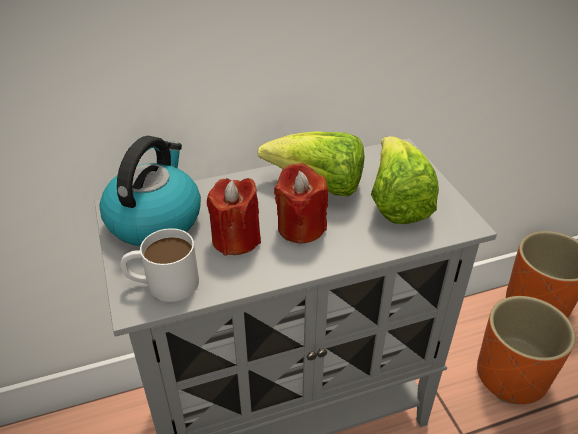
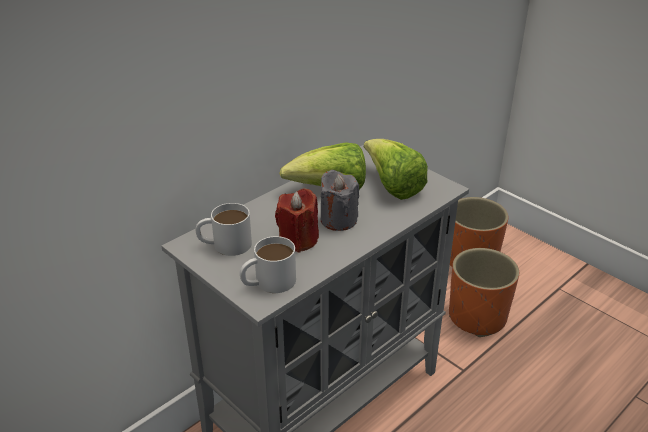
camera: 25 degrees left, 5 degrees down
kettle [99,136,201,246] -> white mug [196,203,252,256]
red candle [274,163,328,244] -> grey candle [321,169,359,231]

